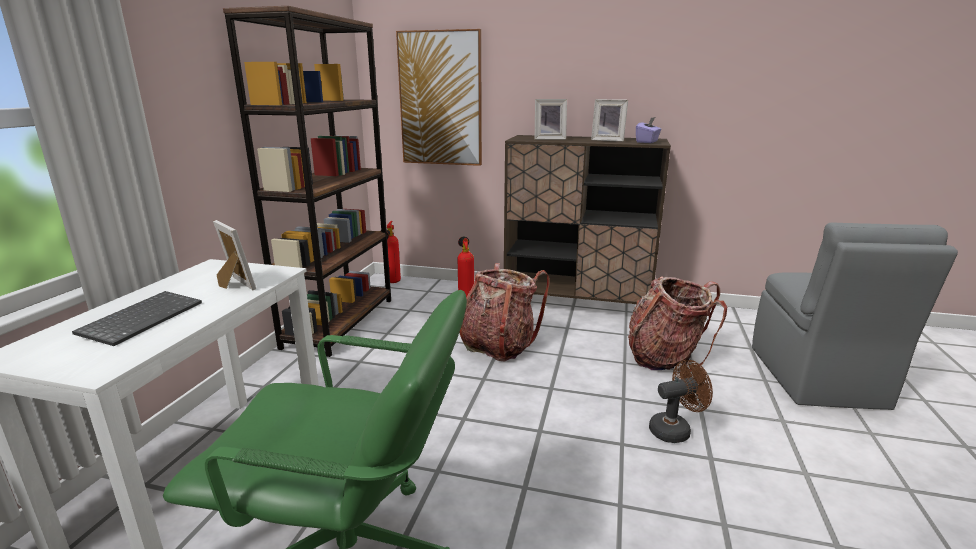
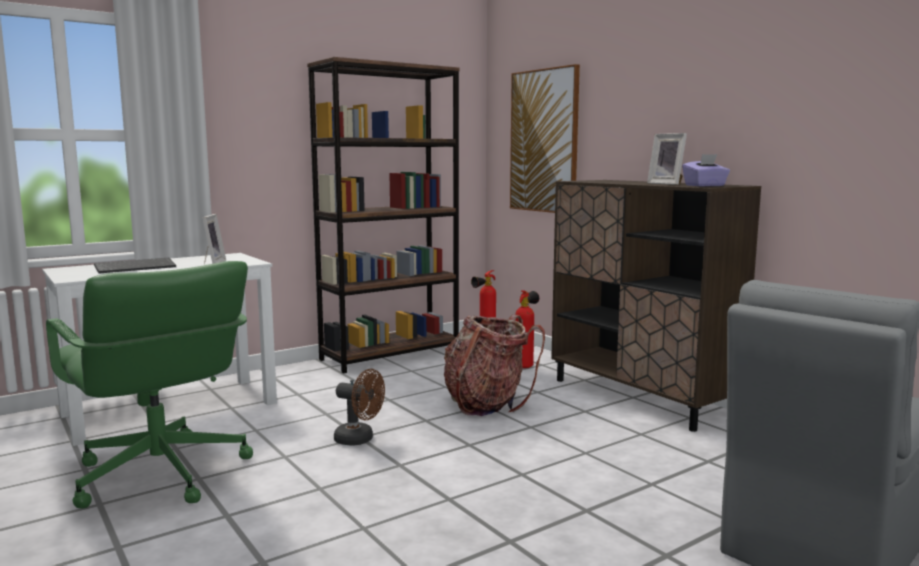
camera: 40 degrees right, 10 degrees down
picture frame [535,99,567,140] -> none
backpack [628,276,727,372] -> none
brown fan [649,360,713,443] -> brown fan moved to [334,369,385,446]

